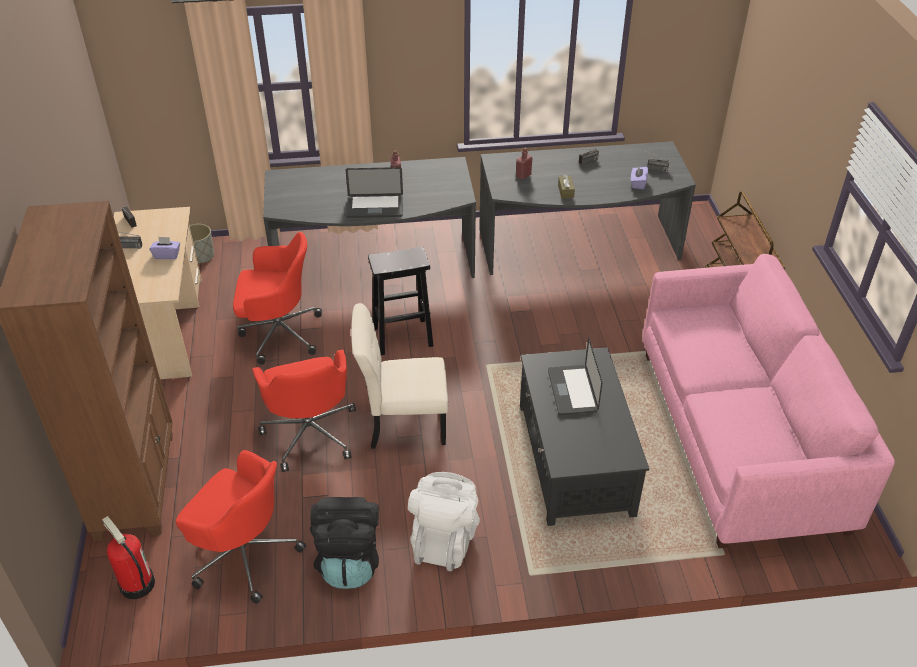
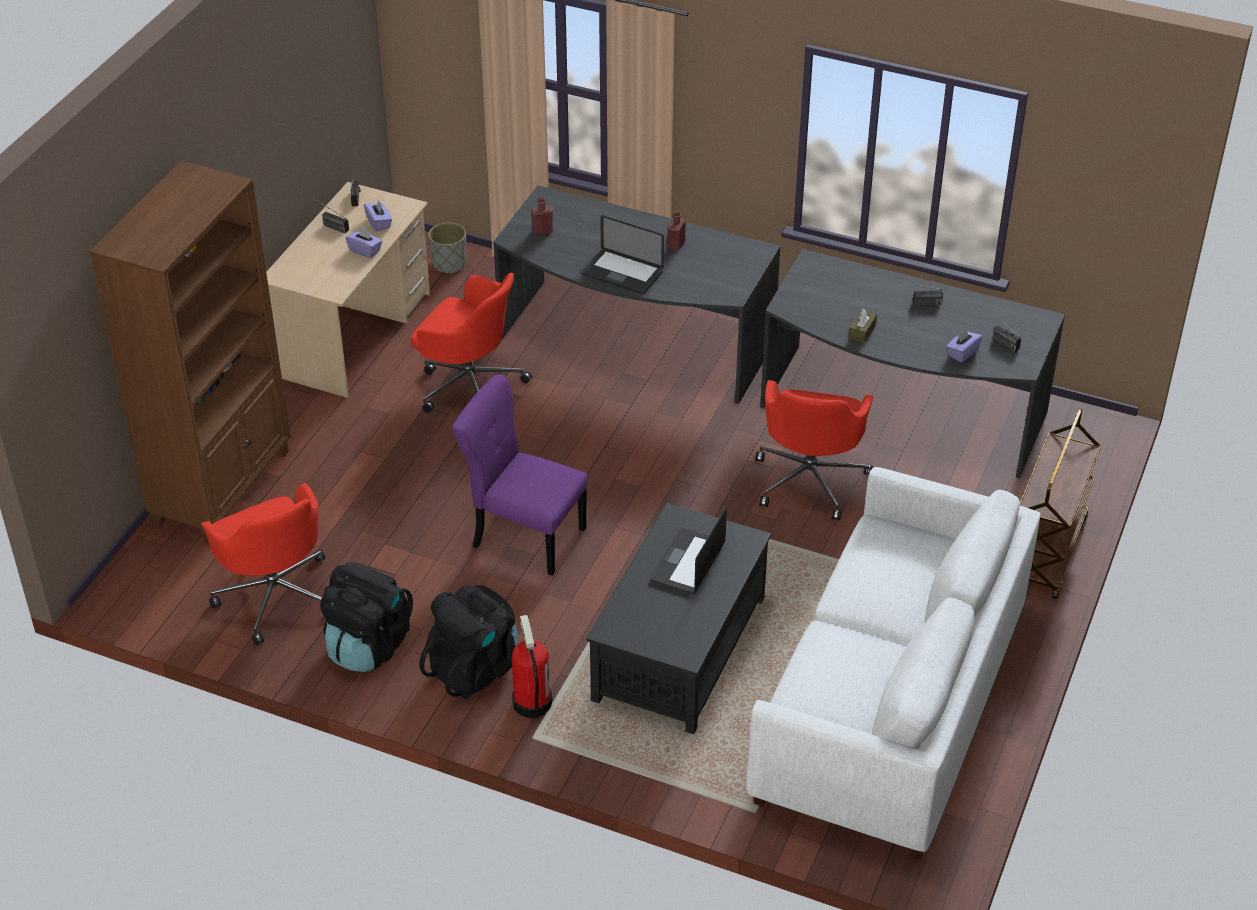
camera: 30 degrees right, 0 degrees up
fire extinguisher [102,516,155,599] -> fire extinguisher moved to [512,615,552,718]
red office chair [253,350,356,472] -> red office chair moved to [755,380,874,520]
beige chair [351,303,448,449] -> purple chair [452,374,588,575]
black stool [368,247,433,355] -> none
white backpack [408,472,480,571] -> black backpack [419,585,518,699]
red bottle [516,148,532,180] -> red bottle moved to [531,197,553,236]
pink sofa [642,254,895,549] -> white sofa [746,467,1040,860]
none -> purple tissue box [364,200,392,232]

